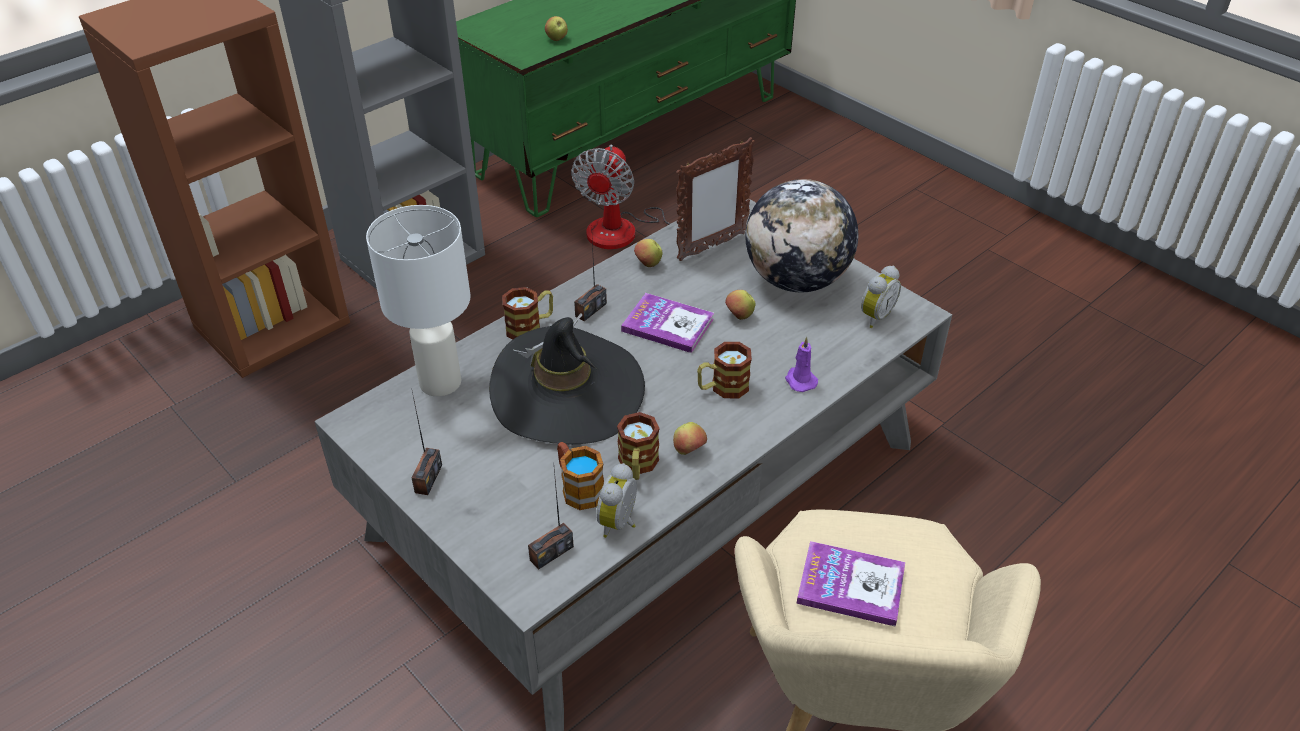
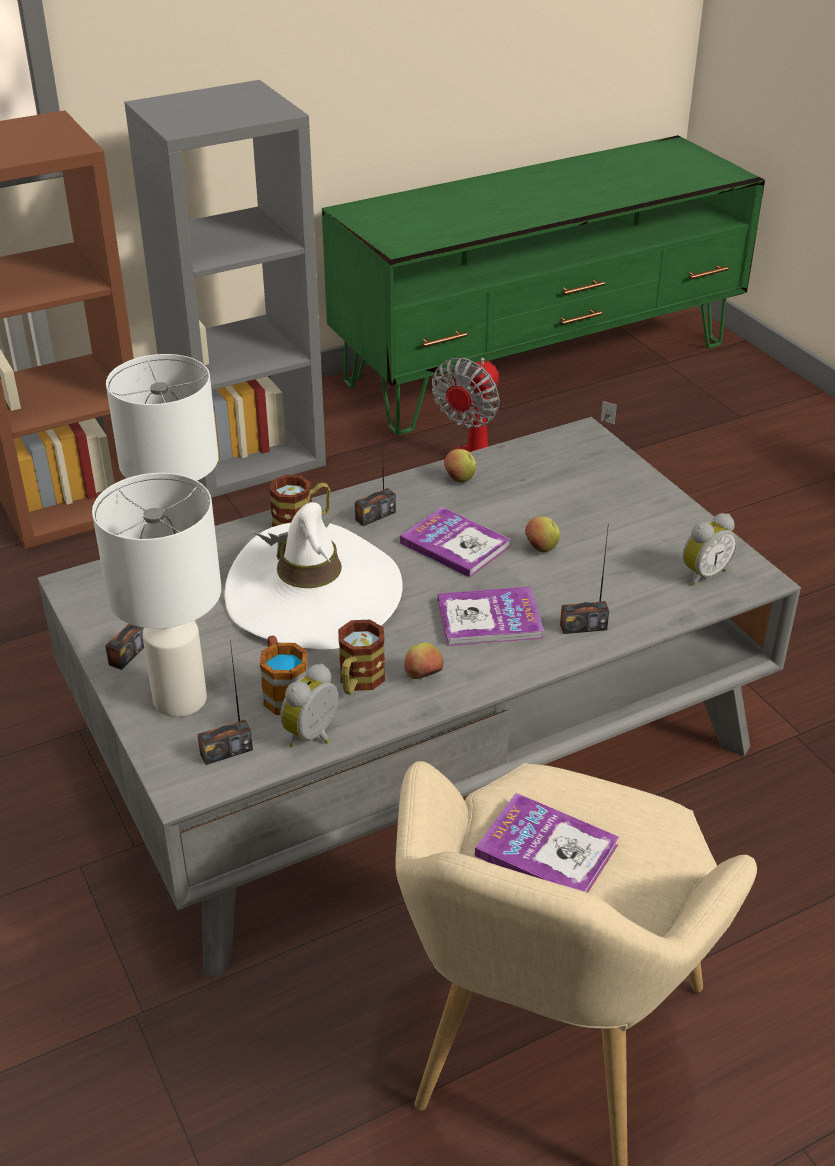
camera: 15 degrees right, 5 degrees down
black hat [489,313,645,444] -> white hat [225,502,403,649]
apple [545,16,568,41] -> none
picture frame [676,137,755,261] -> none
mug [697,342,752,398] -> book [438,587,544,646]
globe [745,179,858,292] -> none
purple candle [785,337,818,392] -> radio [560,530,609,634]
none -> white table lamp [92,473,221,717]

